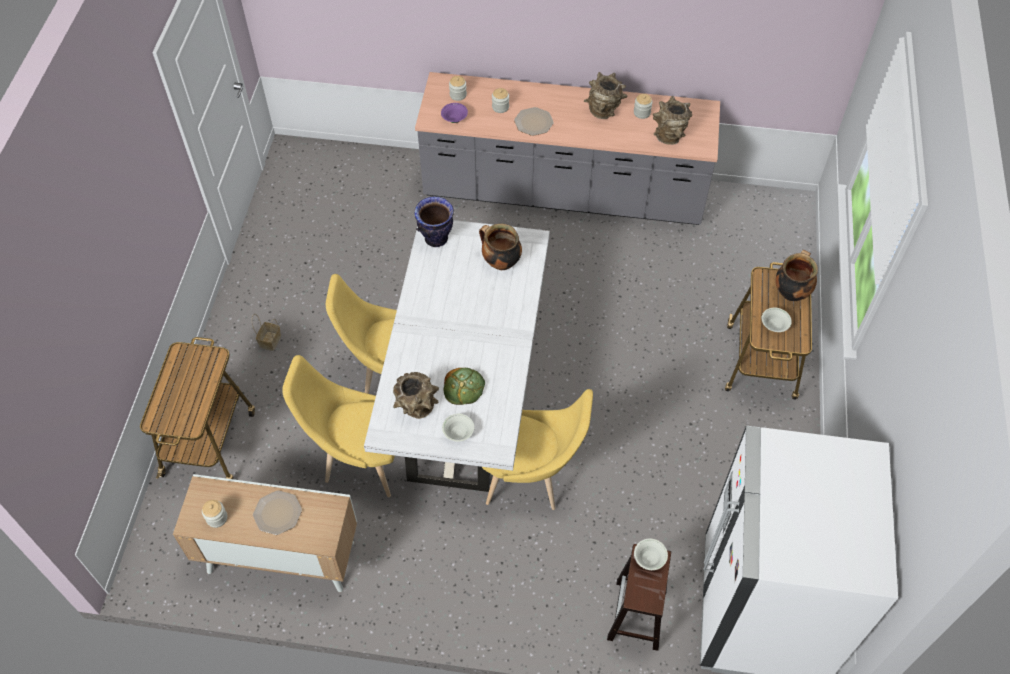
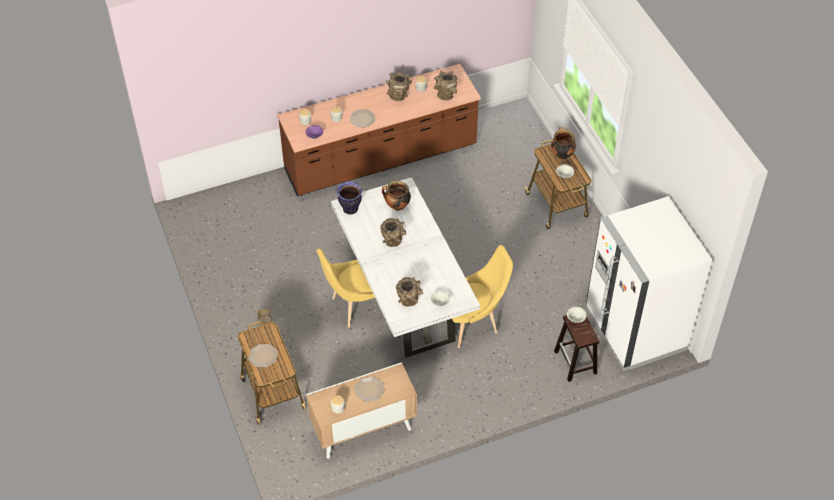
camera: 30 degrees left, 5 degrees down
yellow chair [282,355,395,497] -> none
grey counter [415,72,720,225] -> brown counter [277,64,481,196]
bread [443,368,485,405] -> none
none -> plate [249,344,278,368]
none -> brown vase [380,218,407,247]

